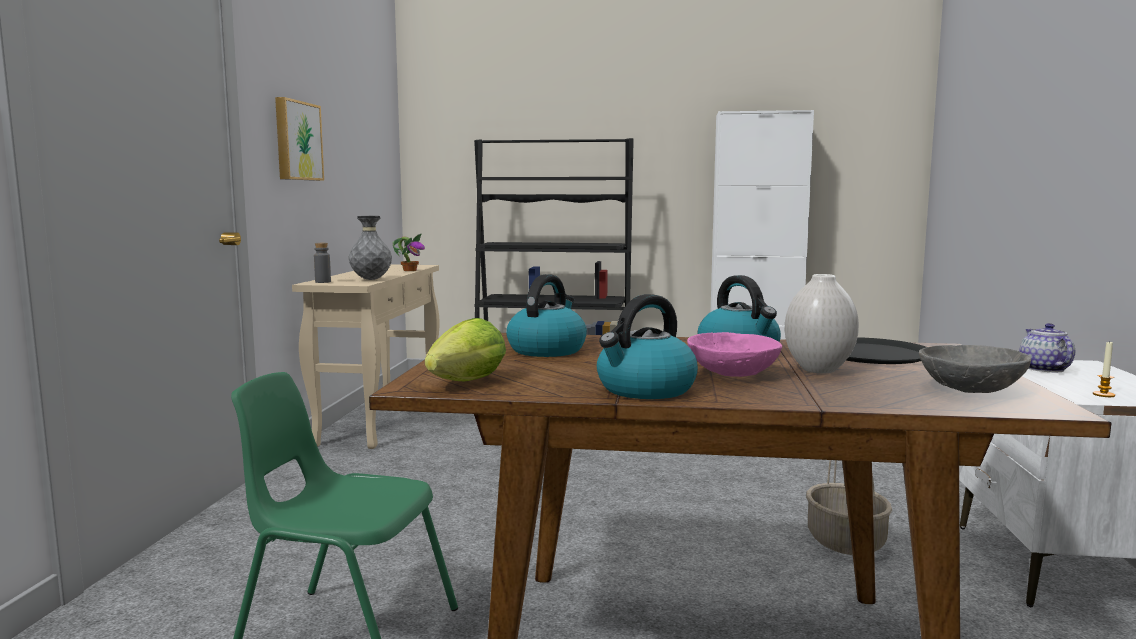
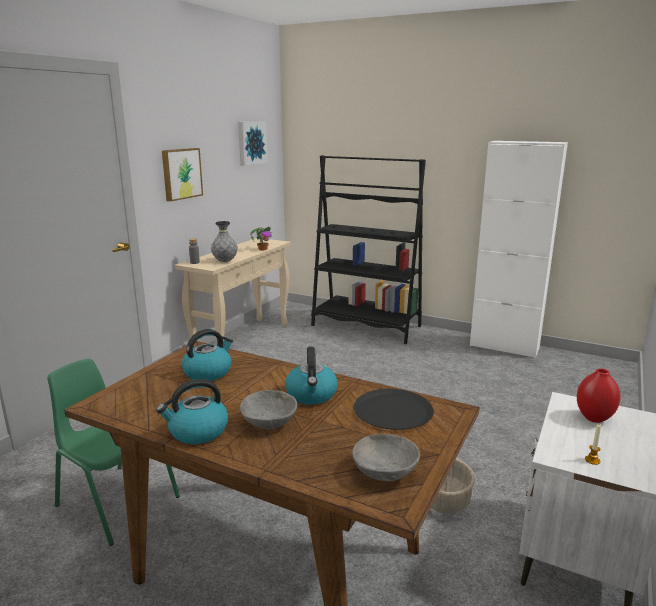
camera: 20 degrees right, 10 degrees up
lettuce [425,318,506,382] -> none
pink bowl [687,332,782,377] -> grey bowl [240,390,297,429]
white vase [785,274,859,373] -> none
teapot [1019,323,1075,372] -> red vase [577,369,621,423]
none -> picture [238,121,268,166]

